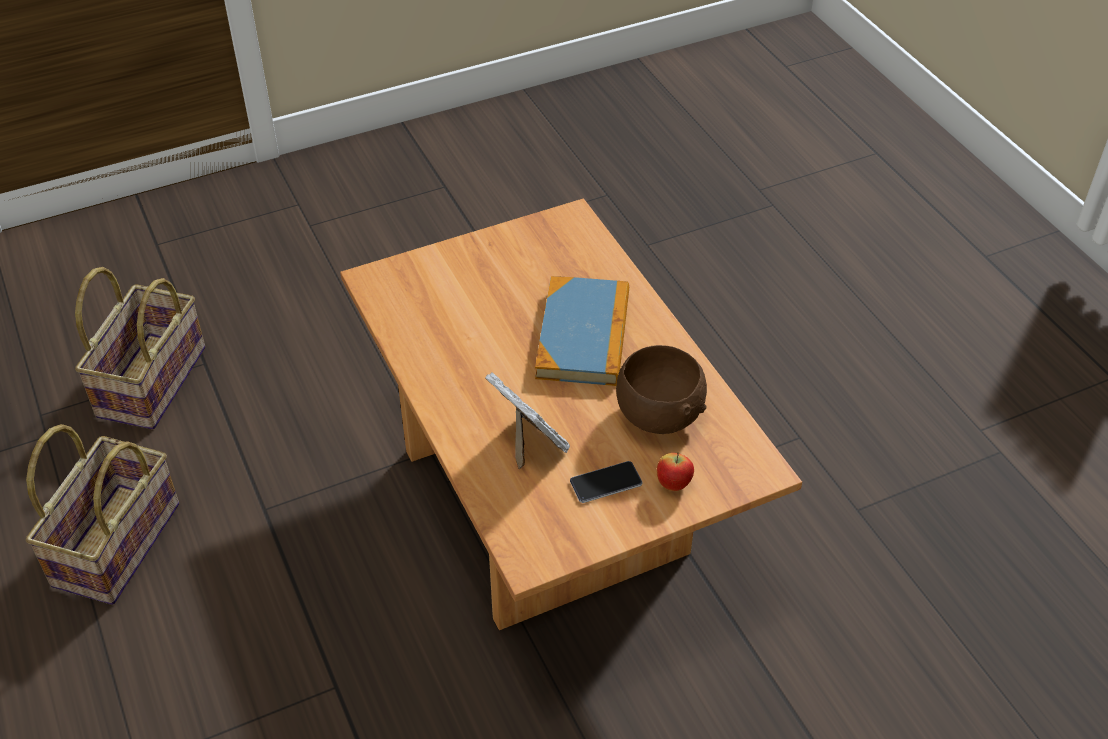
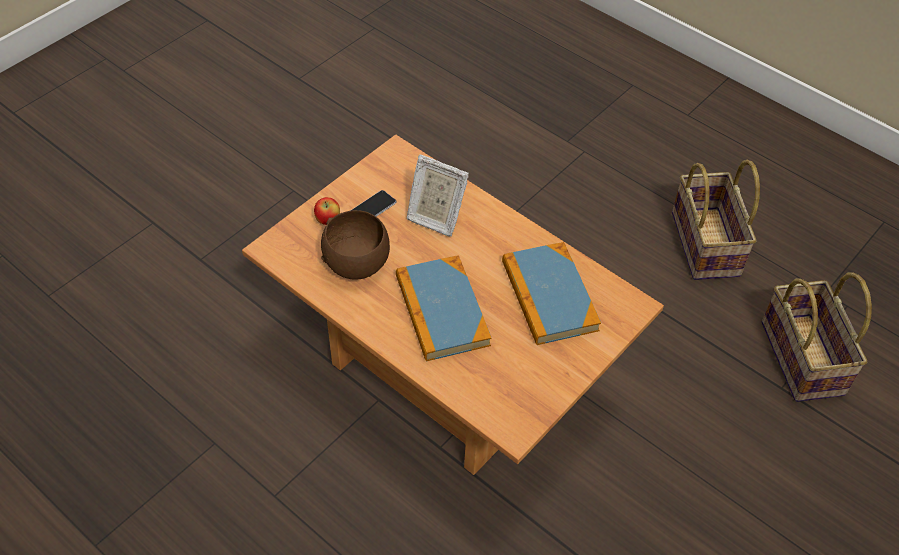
camera: 155 degrees right, 5 degrees up
none -> book [502,242,601,345]

